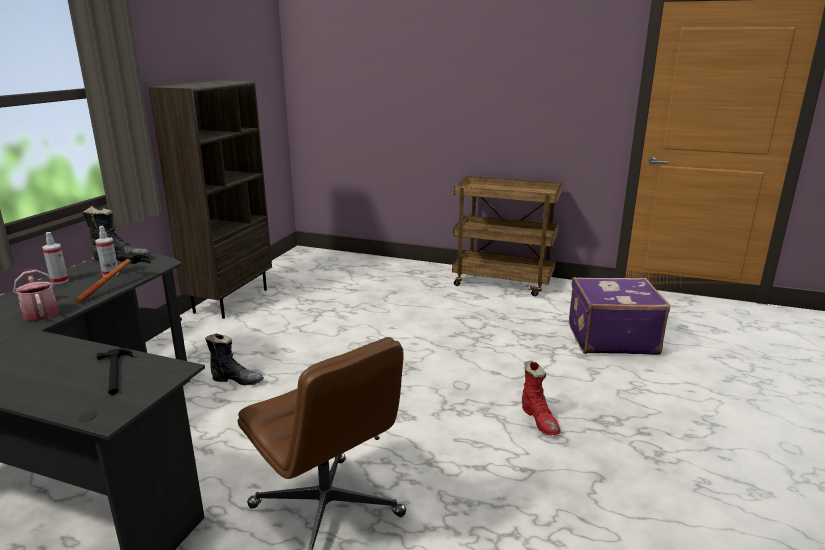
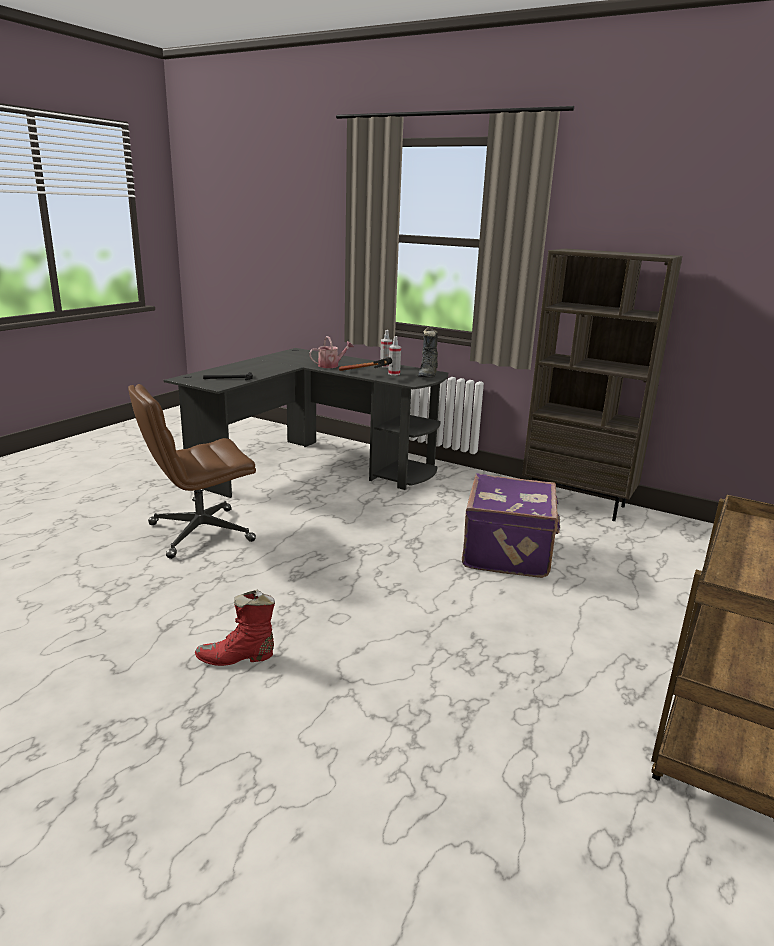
camera: 100 degrees right, 0 degrees up
black boot [205,333,264,385] -> none
purple suitcase [569,277,671,355] -> purple suitcase moved to [462,474,560,578]

